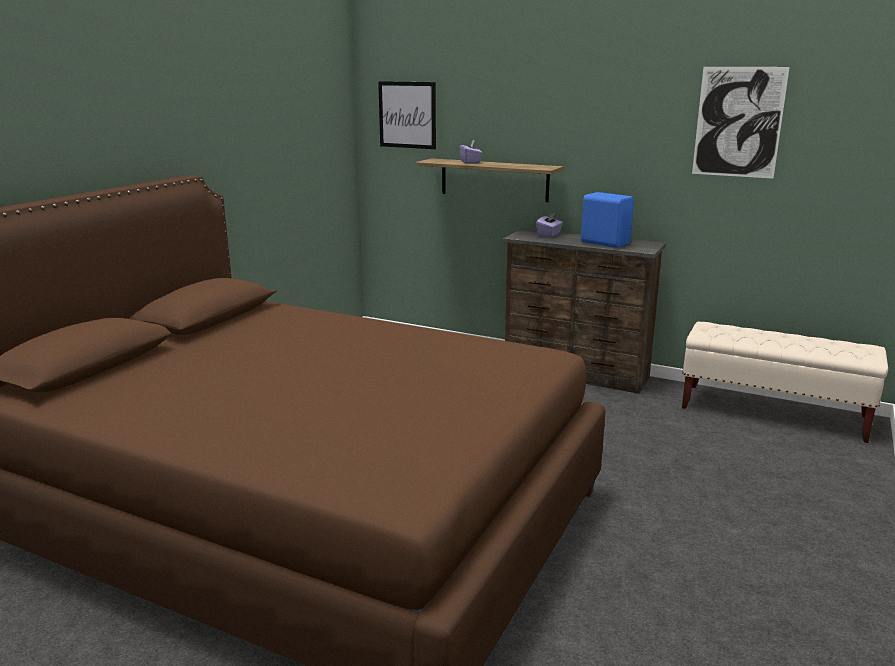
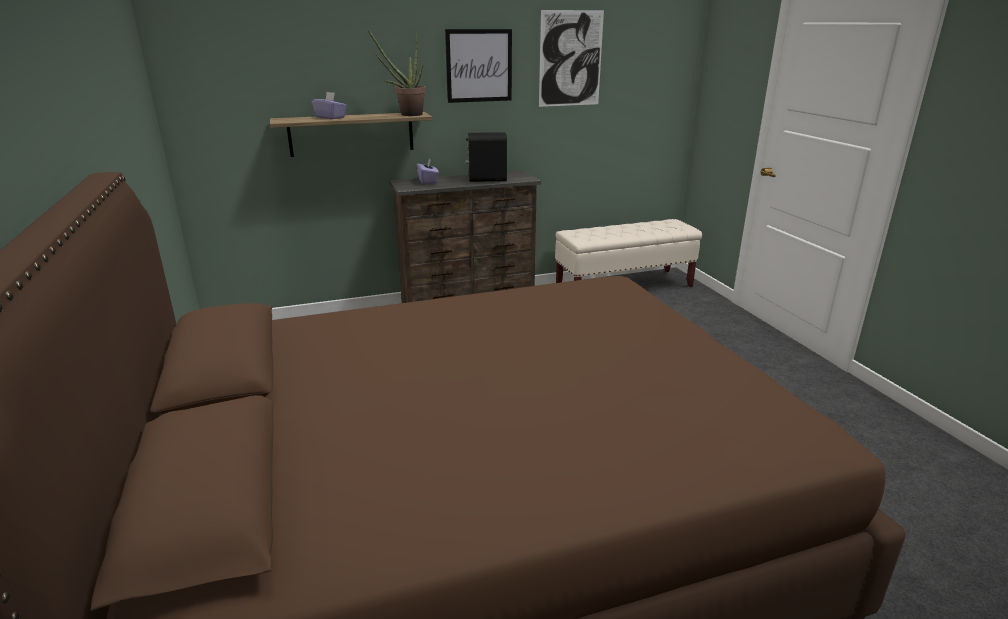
camera: 45 degrees left, 5 degrees up
picture [378,81,436,149] -> picture moved to [445,29,512,103]
blue speaker [581,192,634,248] -> black speaker [465,132,507,182]
none -> potted plant [368,30,426,116]

